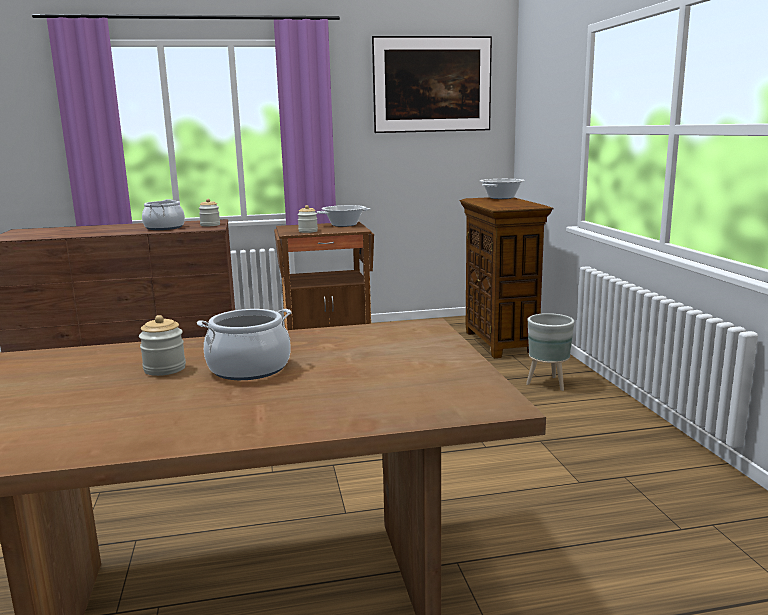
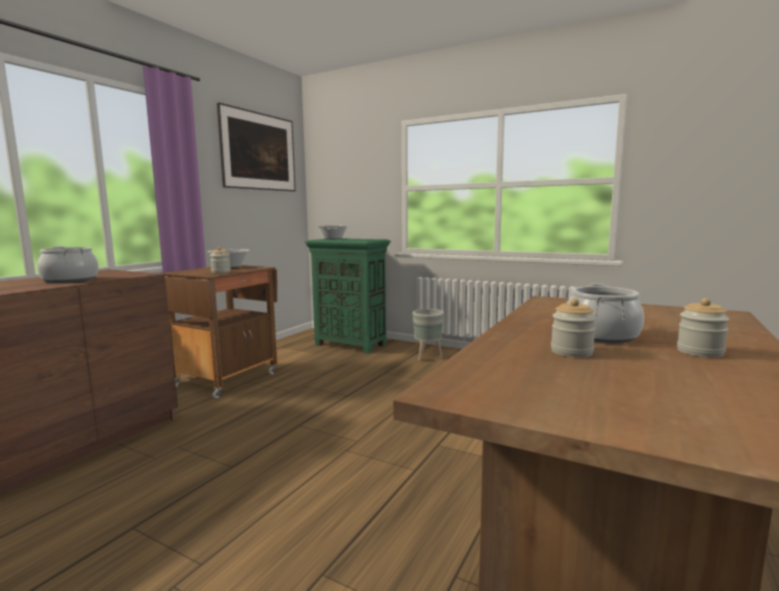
camera: 50 degrees left, 5 degrees down
jar [199,199,220,226] -> jar moved to [677,298,730,357]
brown cabinet [460,197,554,358] -> green cabinet [305,238,391,354]

